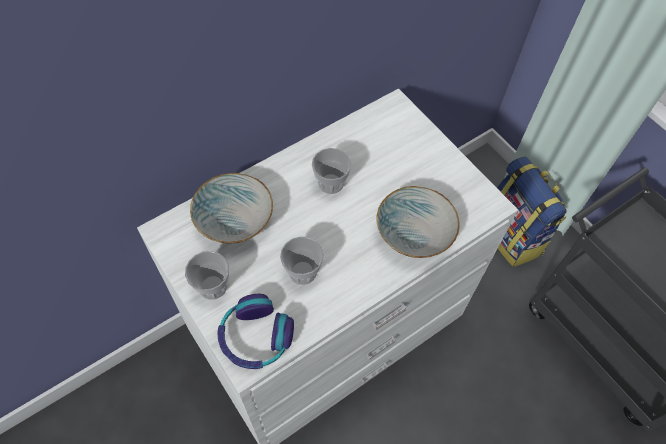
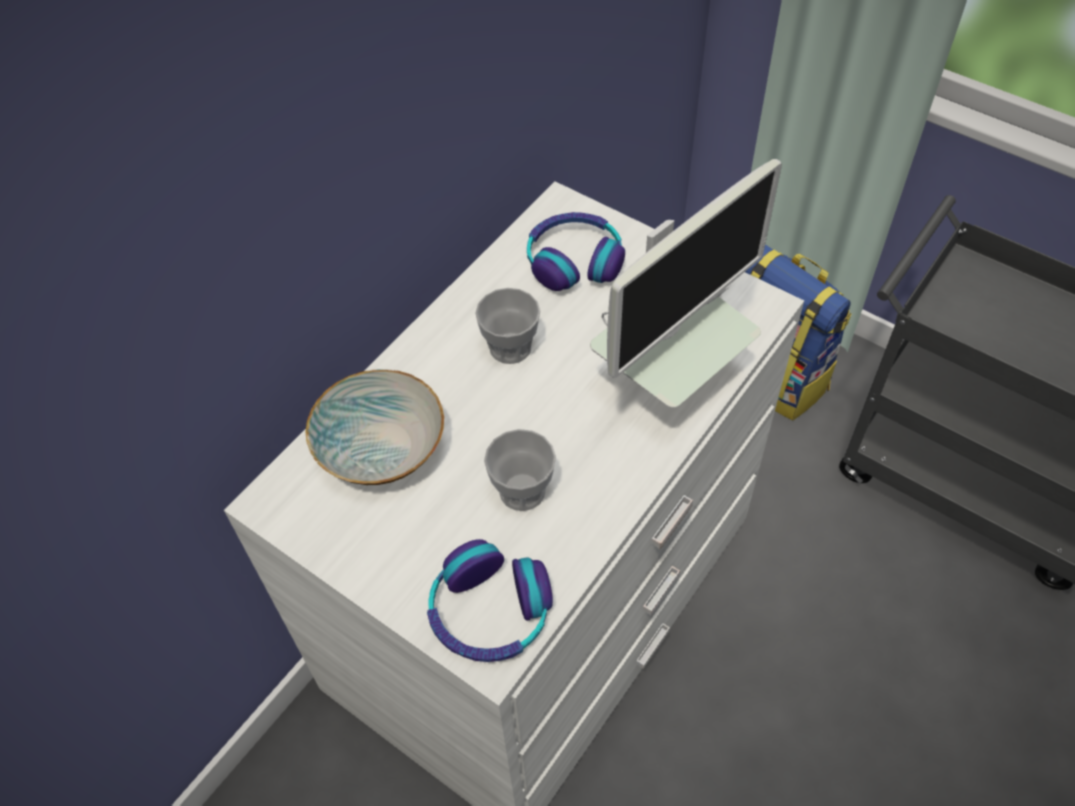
camera: 15 degrees left, 5 degrees down
cup [185,251,229,300] -> none
bowl [376,186,460,258] -> monitor [590,159,782,407]
none -> headphones [527,212,625,291]

